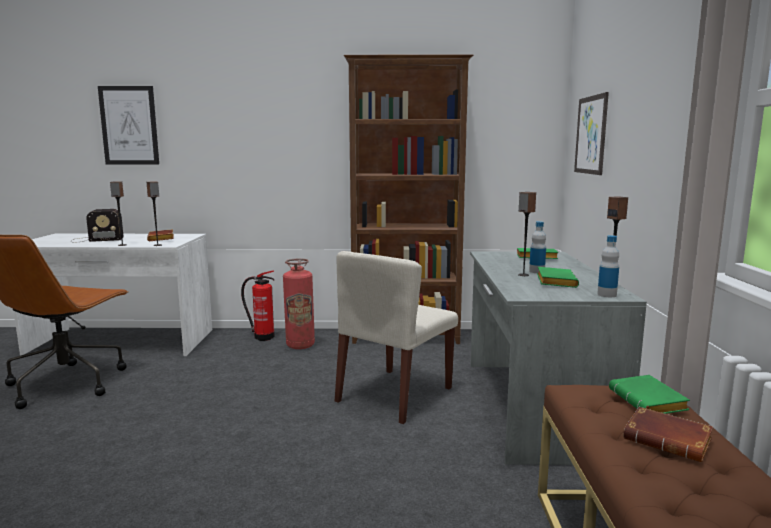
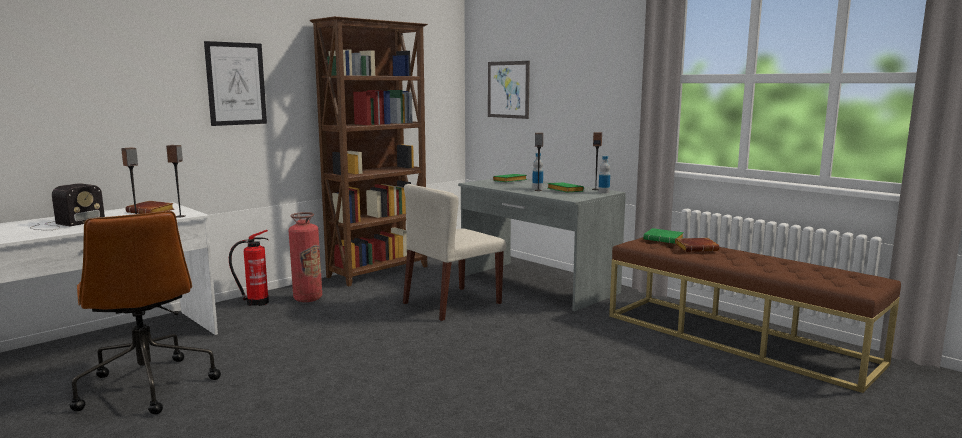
camera: 45 degrees left, 0 degrees up
picture [98,86,159,164] -> picture moved to [204,41,267,126]
beige chair [335,251,458,424] -> beige chair turned 60 degrees clockwise [403,184,506,321]

